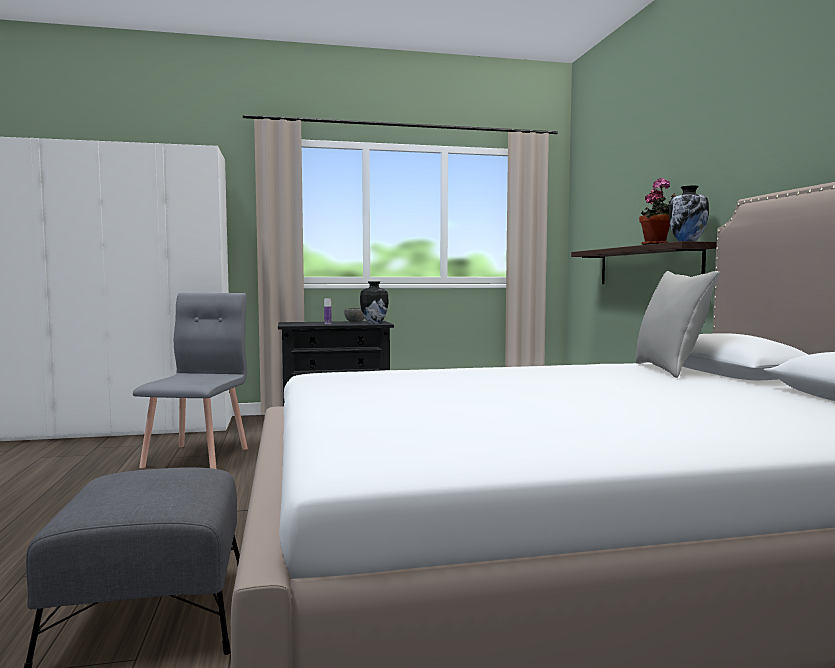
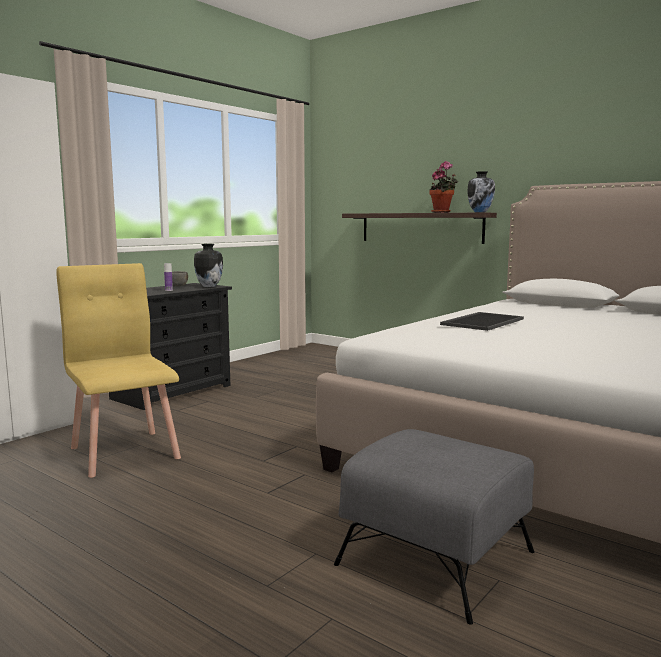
camera: 40 degrees left, 5 degrees up
grey chair [133,293,248,469] -> yellow chair [56,263,181,478]
grey pillow [636,271,720,378] -> none
none -> tray [440,312,524,331]

